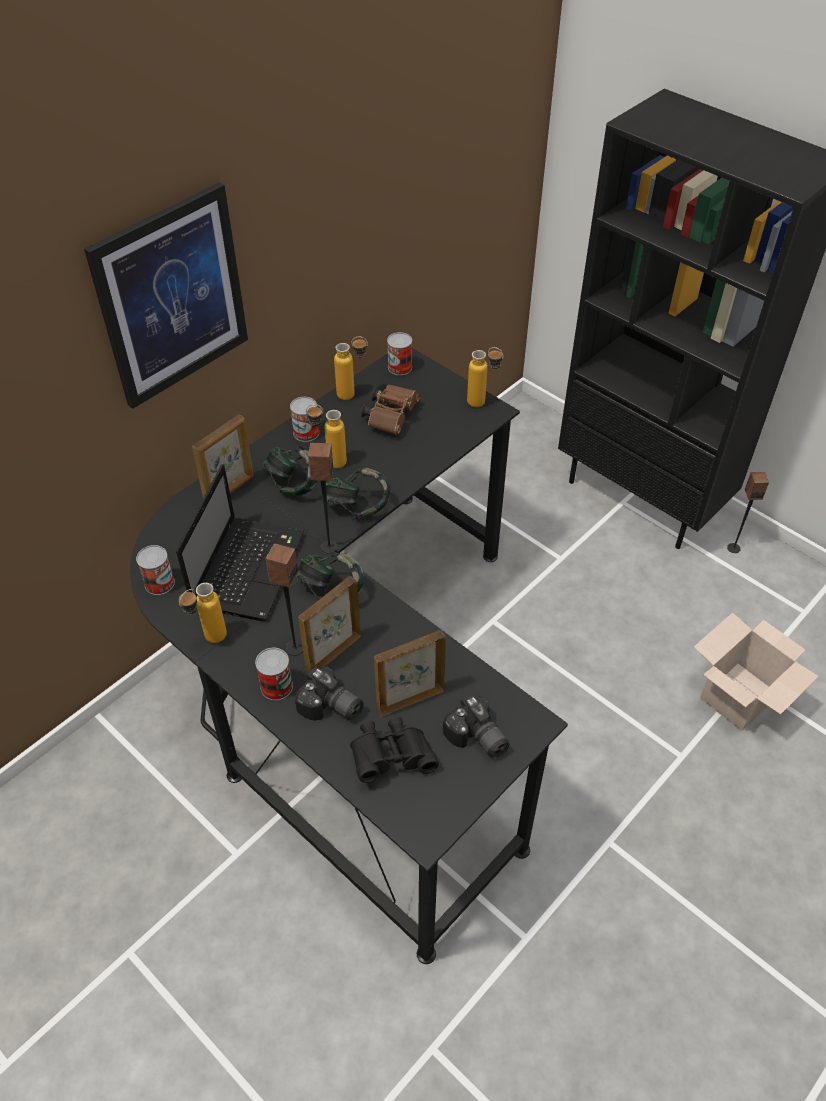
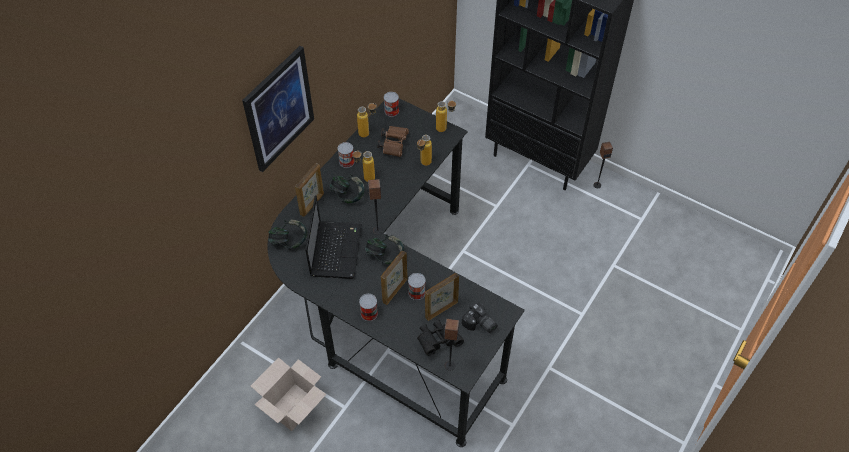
camera: 10 degrees left, 5 degrees up
can [136,545,175,595] -> can moved to [408,273,426,300]
bottle [179,583,227,643] -> bottle moved to [417,135,432,166]
speaker [265,543,303,656] -> speaker moved to [444,319,459,371]
camera [295,666,364,721] -> none
headphones [326,467,390,519] -> headphones moved to [268,219,307,250]
cardboard box [694,612,819,731] -> cardboard box moved to [251,357,327,431]

